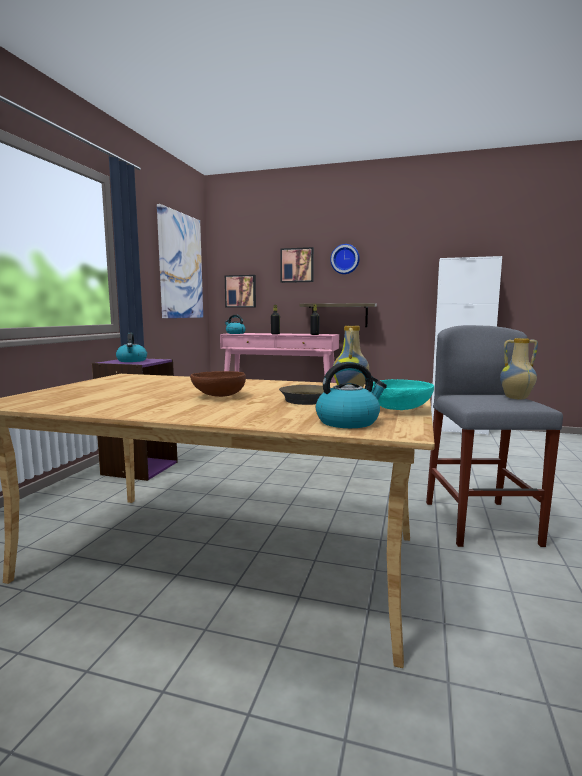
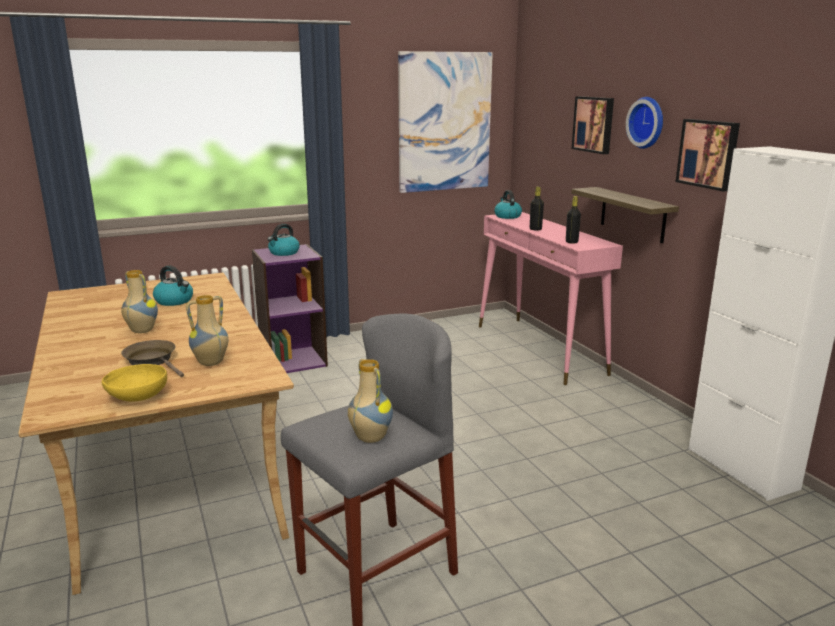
camera: 50 degrees right, 10 degrees up
brown bowl [190,371,246,397] -> vase [121,270,158,333]
picture [225,275,256,308] -> picture moved to [676,119,740,192]
kettle [316,362,387,428] -> kettle moved to [153,265,193,306]
turquoise bowl [372,379,434,410] -> yellow bowl [102,364,167,401]

